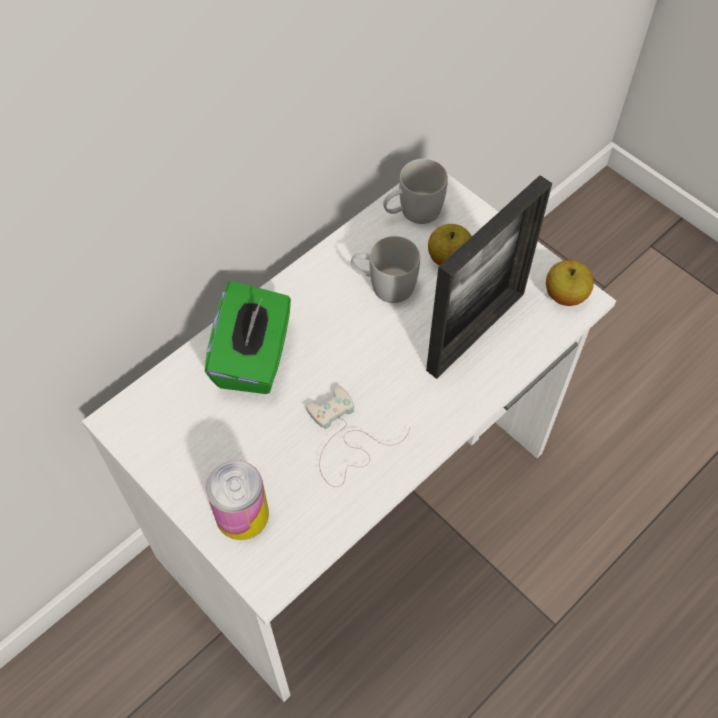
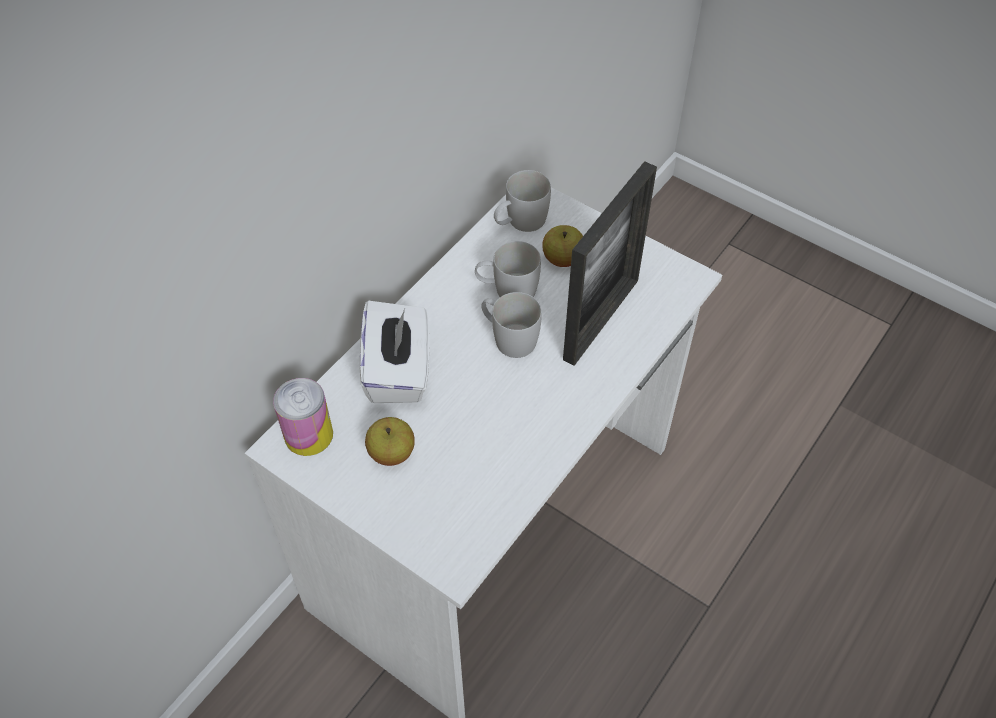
camera: 10 degrees left, 5 degrees down
green tissue box [205,281,291,394] -> white tissue box [360,301,429,403]
can [206,460,269,540] -> can moved to [273,378,333,456]
white game controller [306,386,410,487] -> none
apple [546,260,594,306] -> apple moved to [365,417,415,466]
none -> white mug [481,292,542,358]

